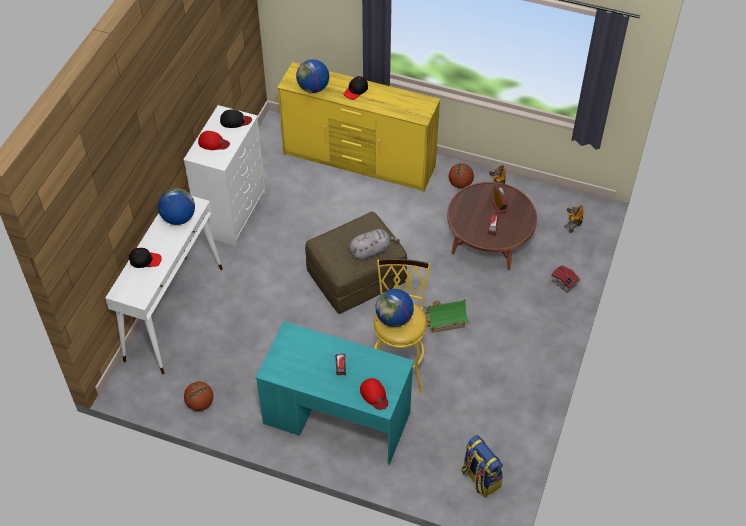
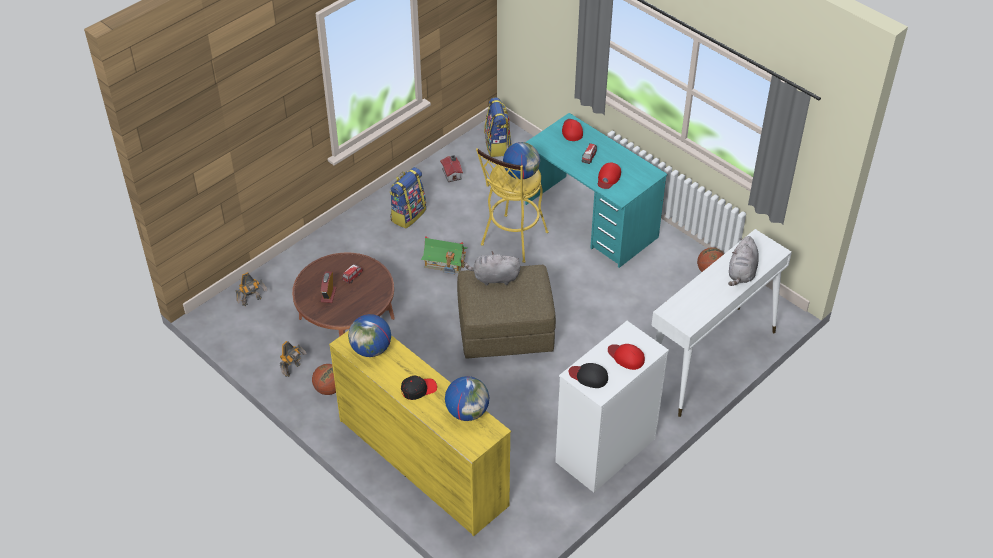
camera: 155 degrees left, 5 degrees down
black cap [129,248,162,268] -> grey plush toy [728,236,759,286]
globe [158,188,195,225] -> globe moved to [348,314,391,357]
toy house [551,265,580,293] -> toy house moved to [440,155,463,182]
none -> backpack [390,167,426,229]
none -> red cap [598,163,621,189]

